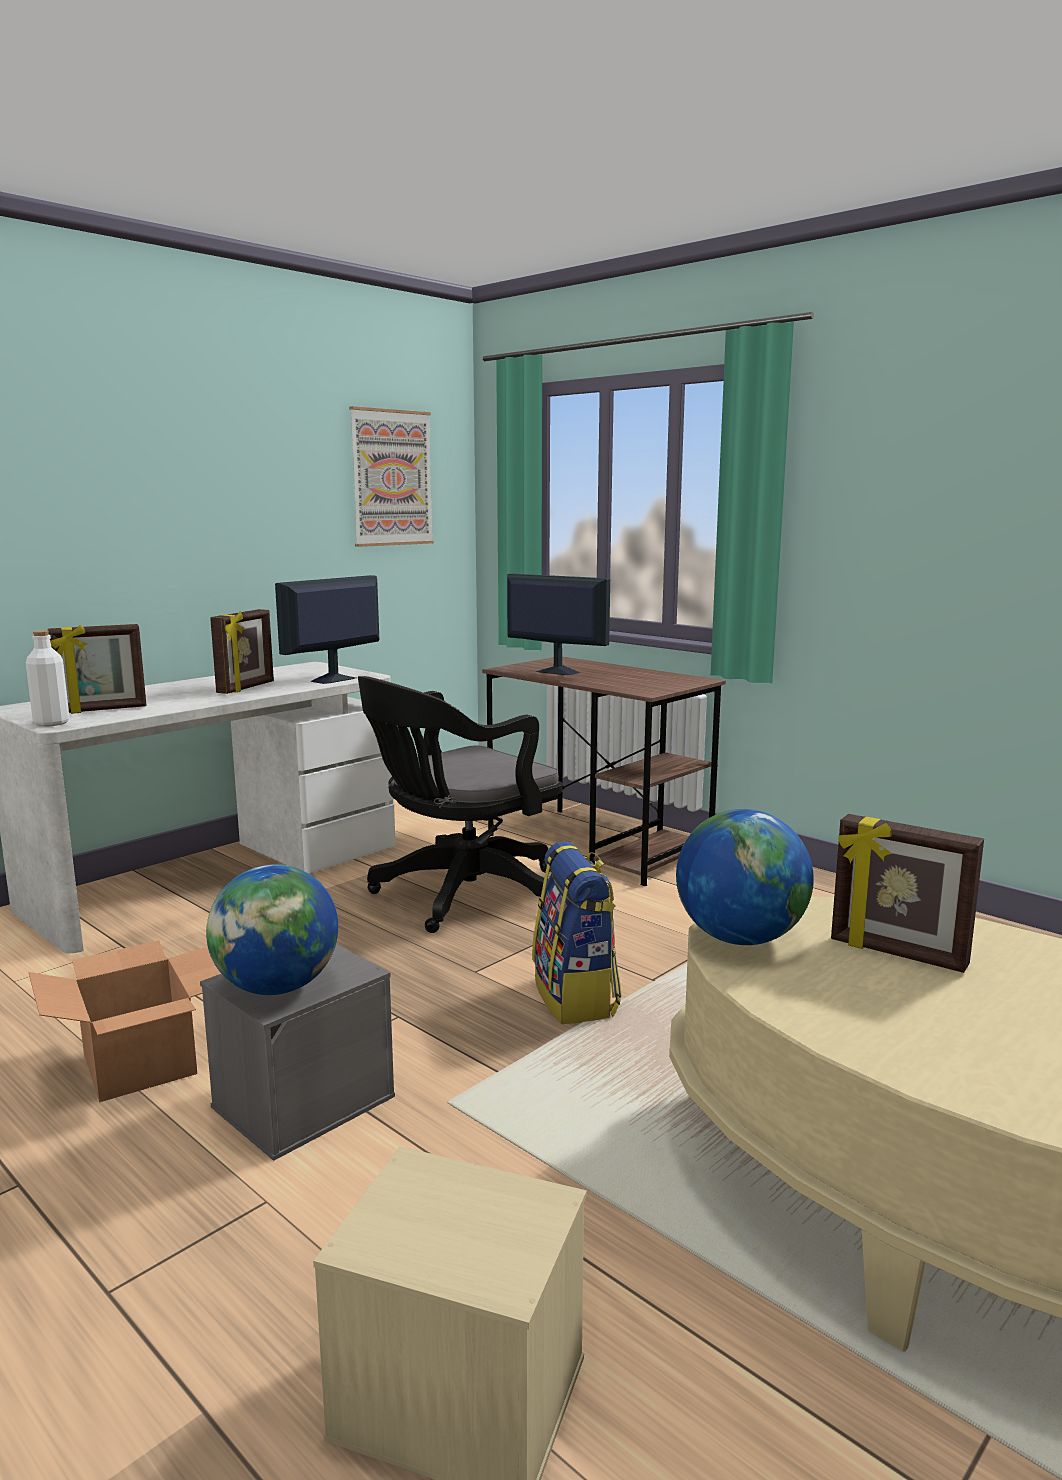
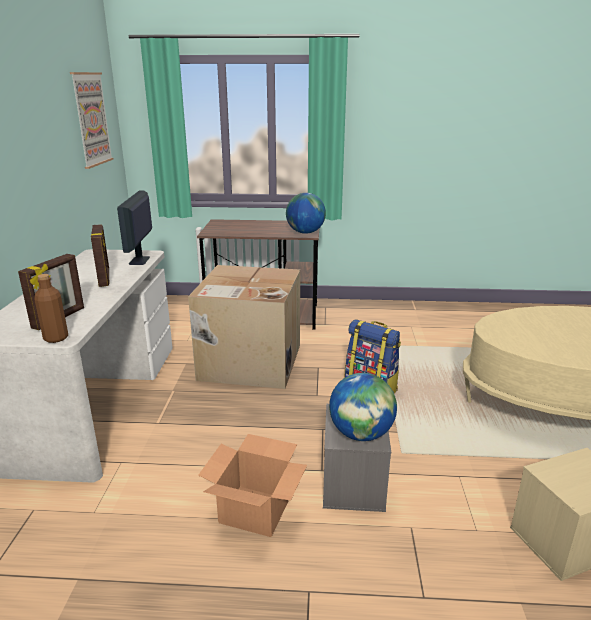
camera: 40 degrees left, 10 degrees up
white bottle [26,630,69,727] -> brown bottle [34,274,68,343]
black office chair [358,676,562,933] -> cardboard box [188,265,300,389]
monitor [507,574,610,675] -> none
globe [676,809,814,945] -> globe moved to [286,193,326,234]
picture frame [831,814,984,973] -> none

